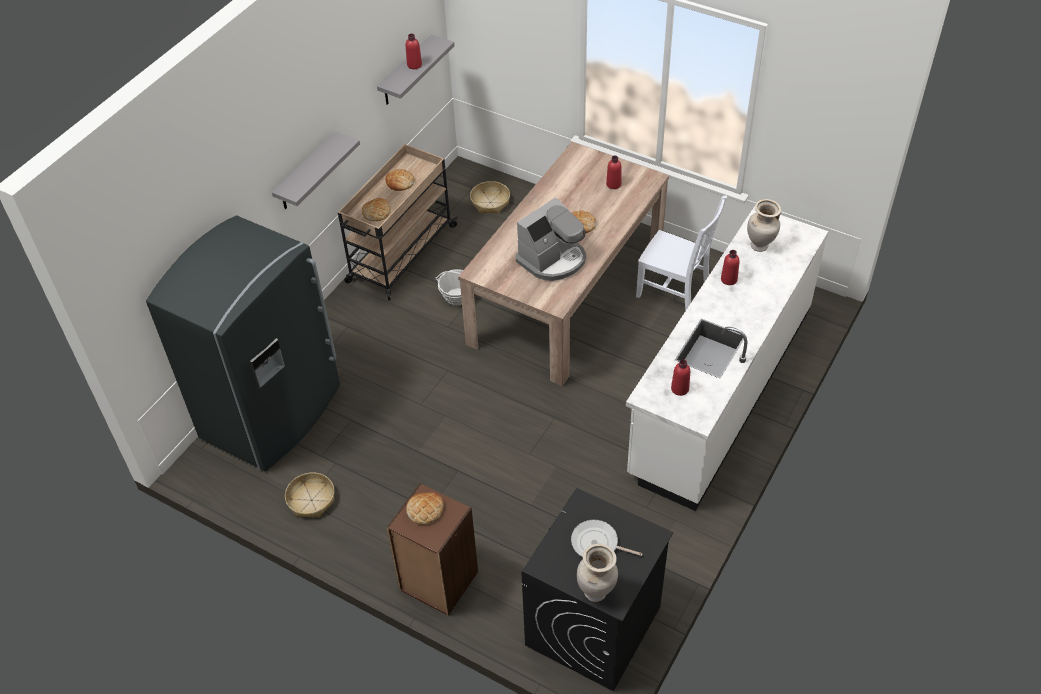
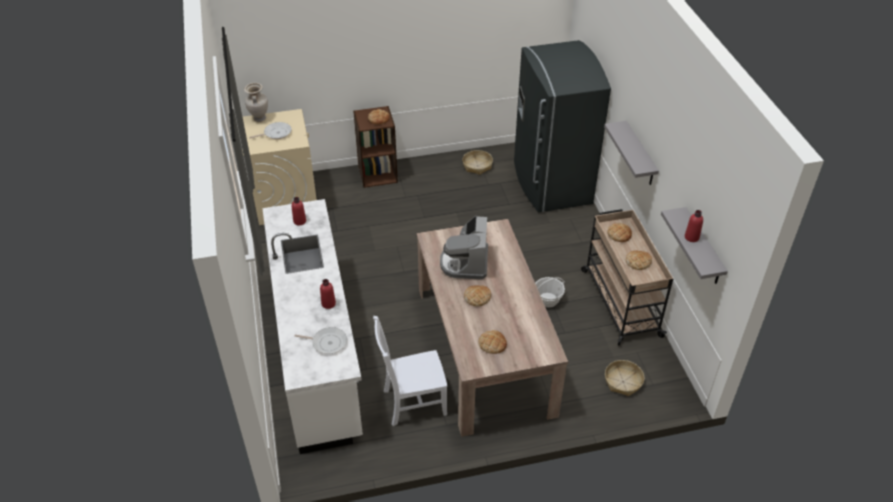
camera: 135 degrees right, 5 degrees down
black washing machine [521,488,673,691] -> beige washing machine [242,109,317,225]
red bottle [606,156,621,189] -> bread [478,330,507,354]
beige vase [747,199,781,252] -> frying pan [295,327,347,354]

